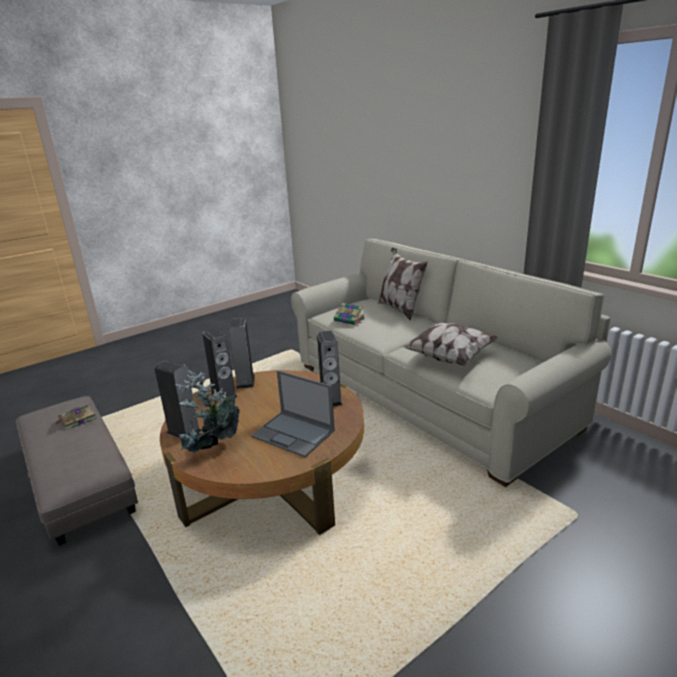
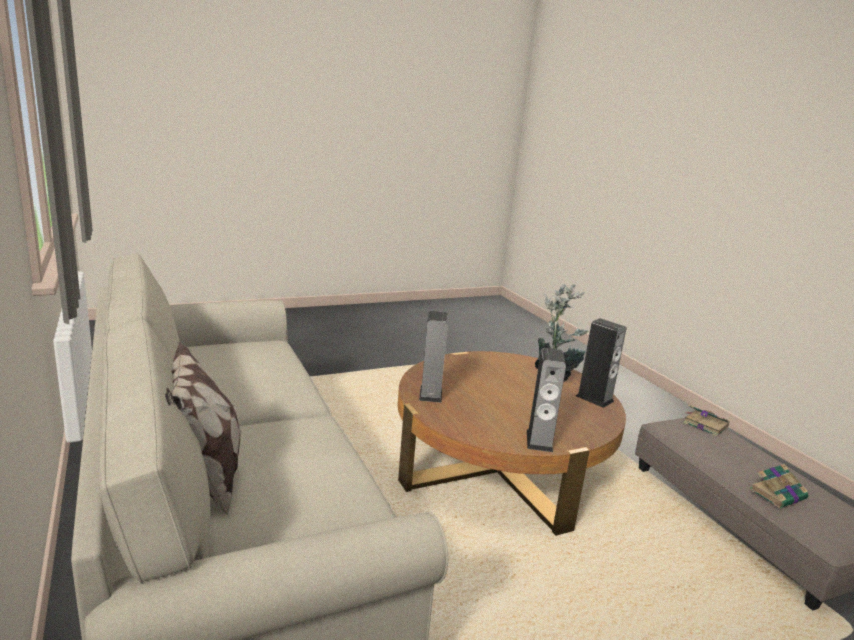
camera: 170 degrees left, 5 degrees down
speaker [202,328,237,398] -> none
laptop [251,370,335,457] -> none
book [334,303,365,325] -> book moved to [683,404,730,436]
pillow [400,322,498,366] -> none

